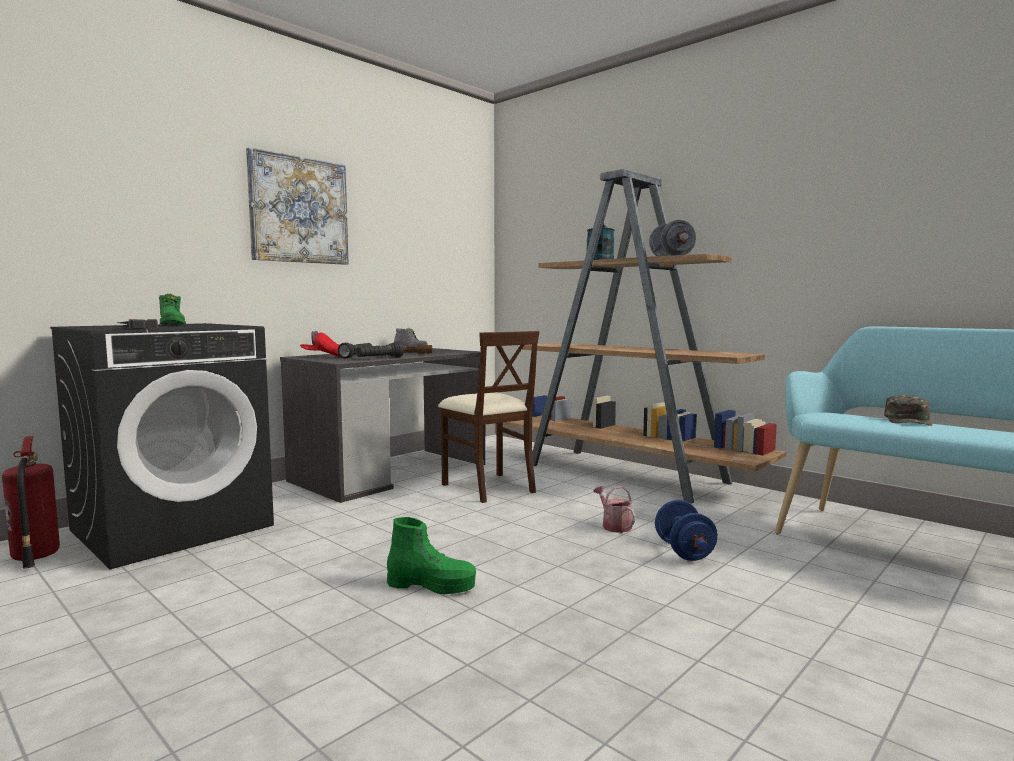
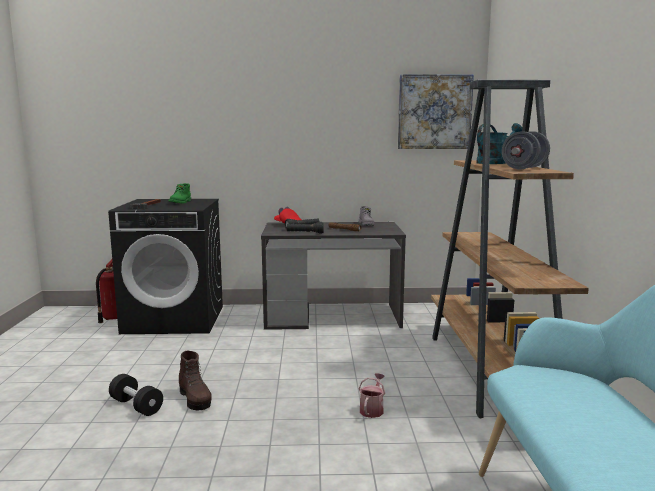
camera: 45 degrees right, 5 degrees up
picture [246,147,349,265] -> picture moved to [398,74,474,149]
green boot [387,517,476,594] -> brown boot [179,351,212,410]
beige chair [438,331,539,503] -> none
blue dumbbell [655,500,718,561] -> none
green cap [884,395,933,426] -> none
none -> black dumbbell [109,374,163,416]

